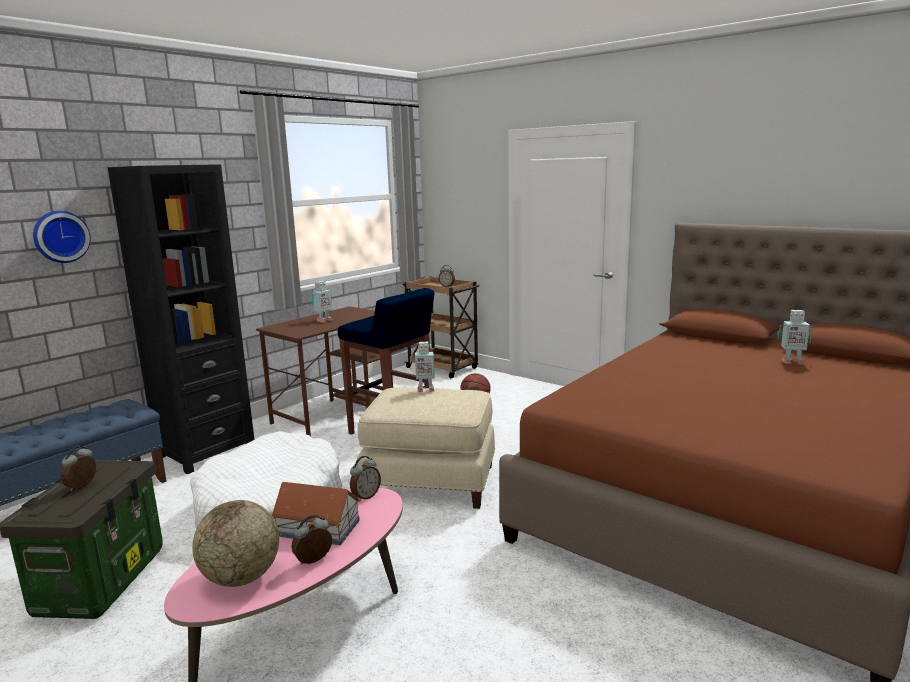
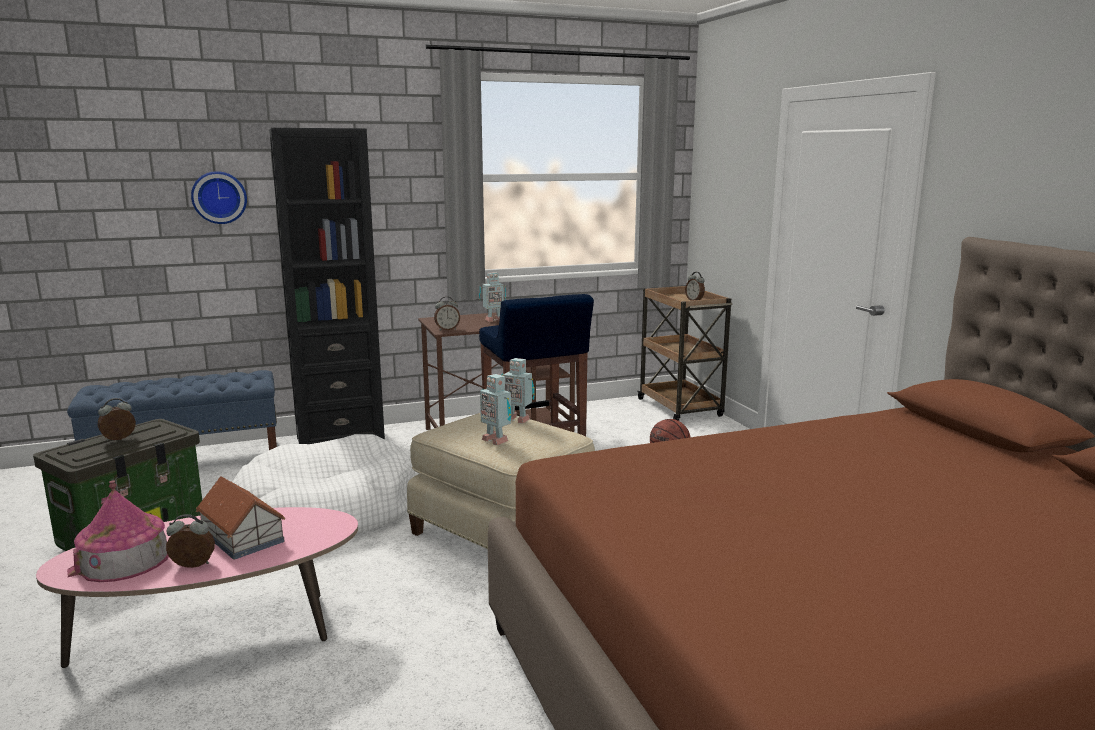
camera: 30 degrees right, 0 degrees up
globe [192,500,279,587] -> toy house [67,481,169,582]
alarm clock [350,456,381,502] -> alarm clock moved to [434,296,460,330]
toy robot [778,310,813,365] -> toy robot moved to [480,374,511,445]

